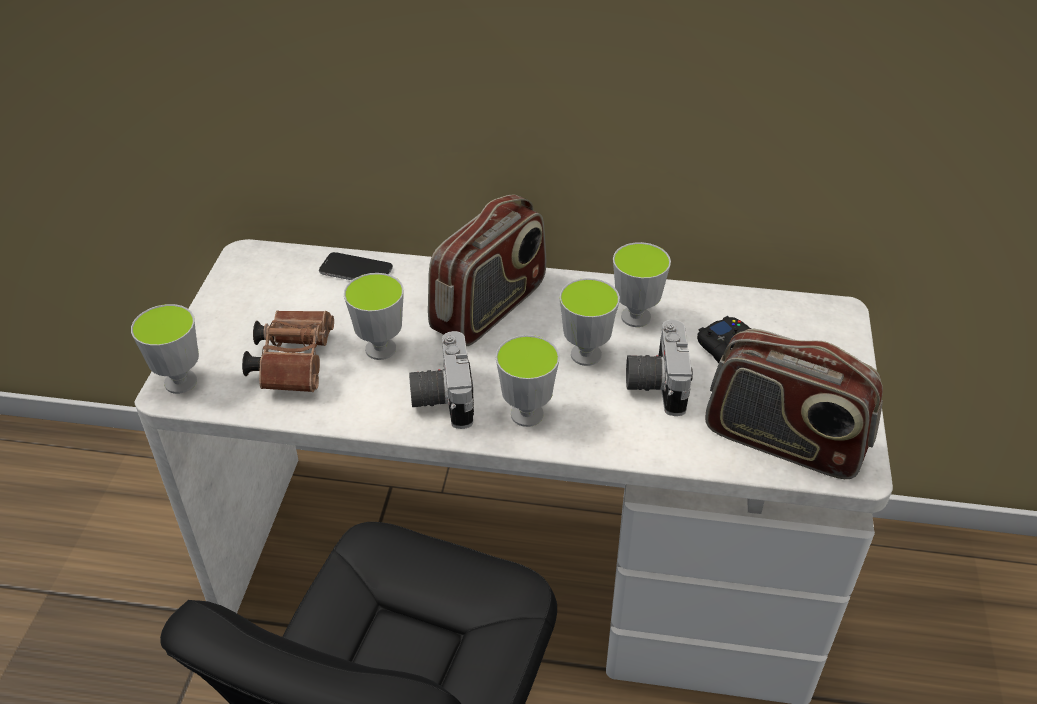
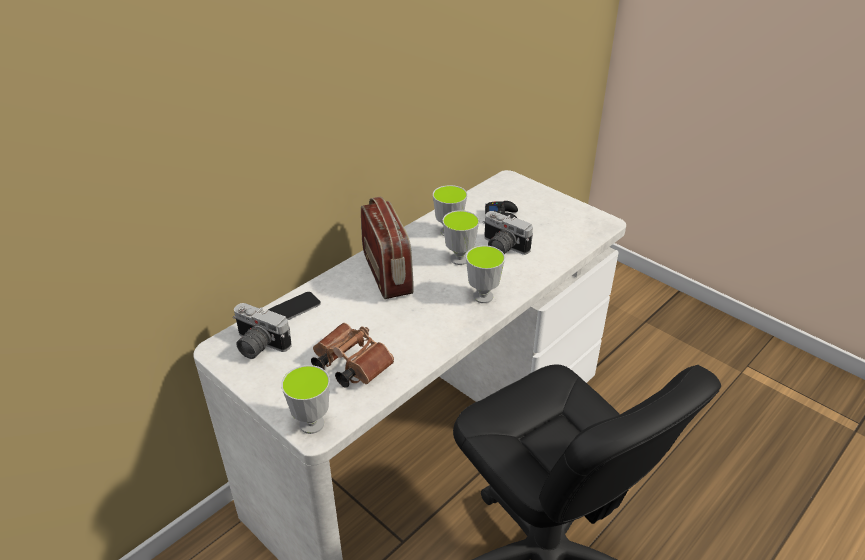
camera: 55 degrees left, 5 degrees down
cup [344,273,404,360] -> none
camera [409,331,474,429] -> camera moved to [233,303,292,359]
radio [705,329,883,479] -> none

